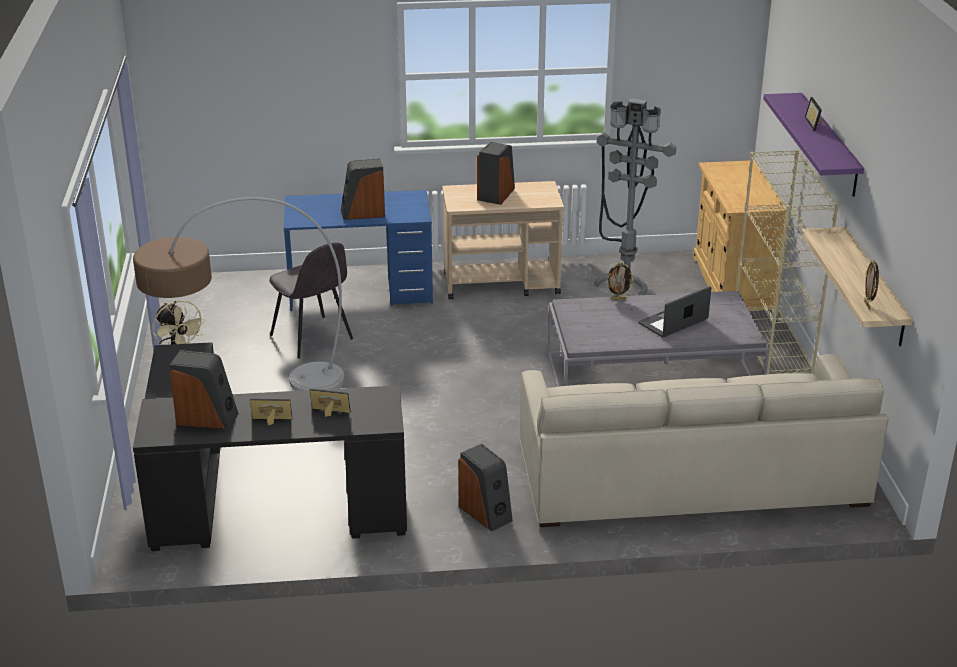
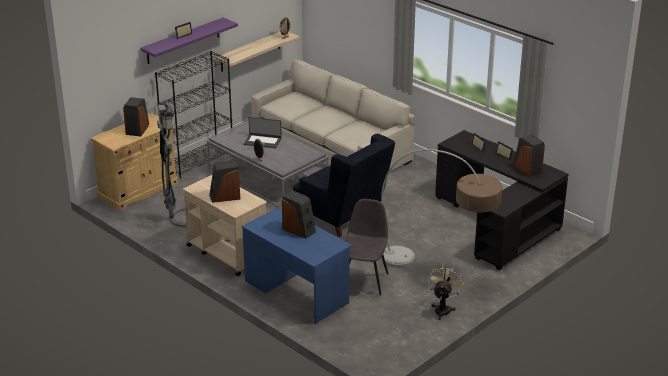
camera: 130 degrees left, 0 degrees up
speaker [458,444,513,531] -> speaker moved to [123,97,149,137]
beige bookcase [736,150,839,375] -> black bookcase [155,51,232,179]
none -> blue armchair [293,134,395,237]

